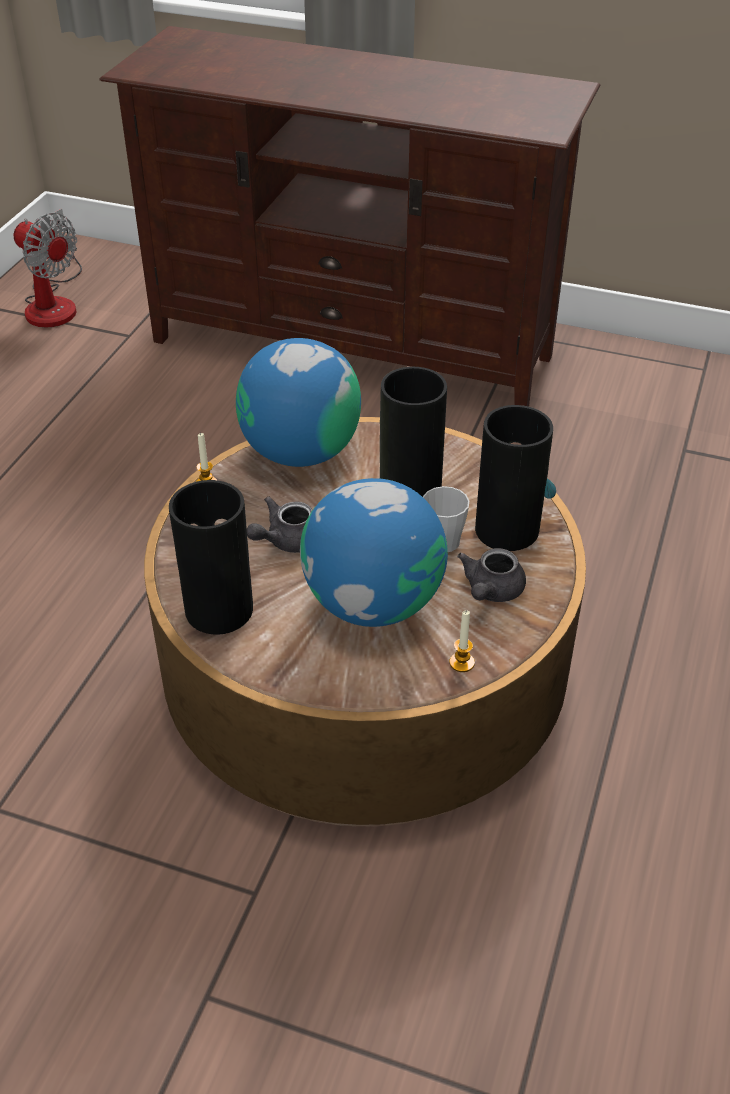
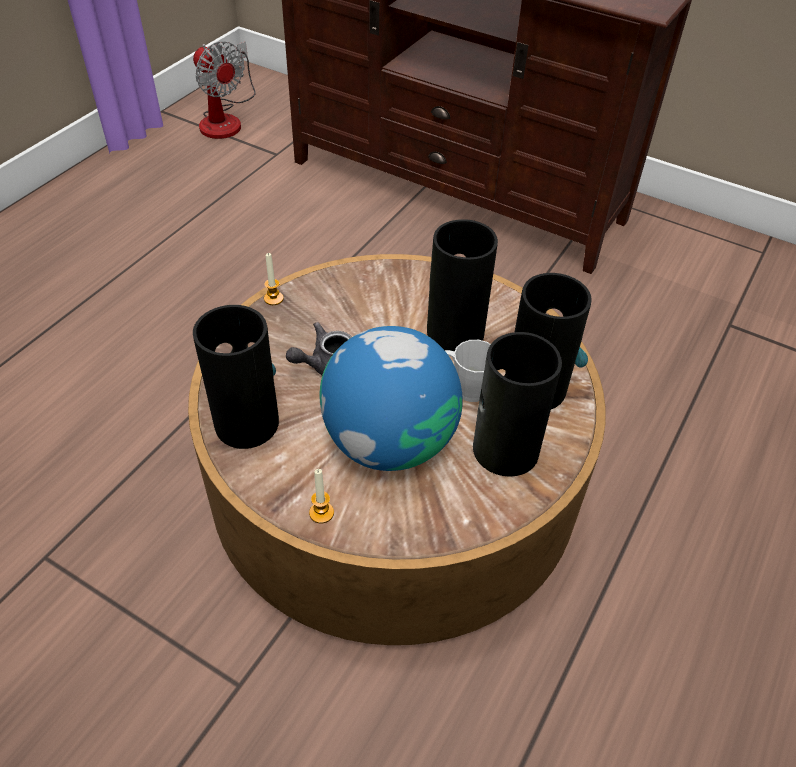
camera: 10 degrees right, 5 degrees up
globe [236,338,361,467] -> none
candle [449,610,475,672] -> candle moved to [309,469,334,523]
grey teapot [457,548,526,602] -> vase [473,332,562,477]

